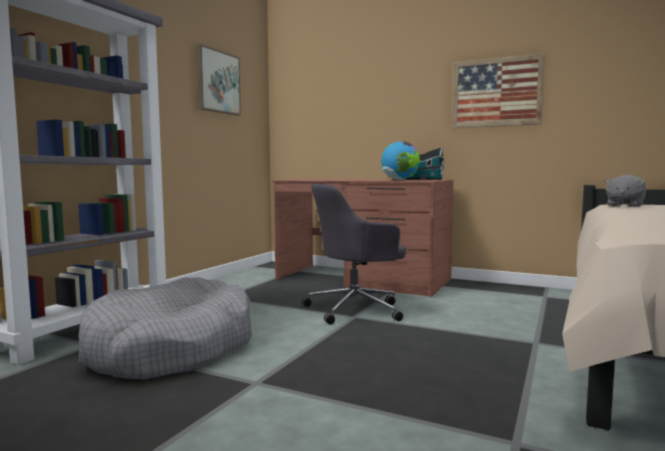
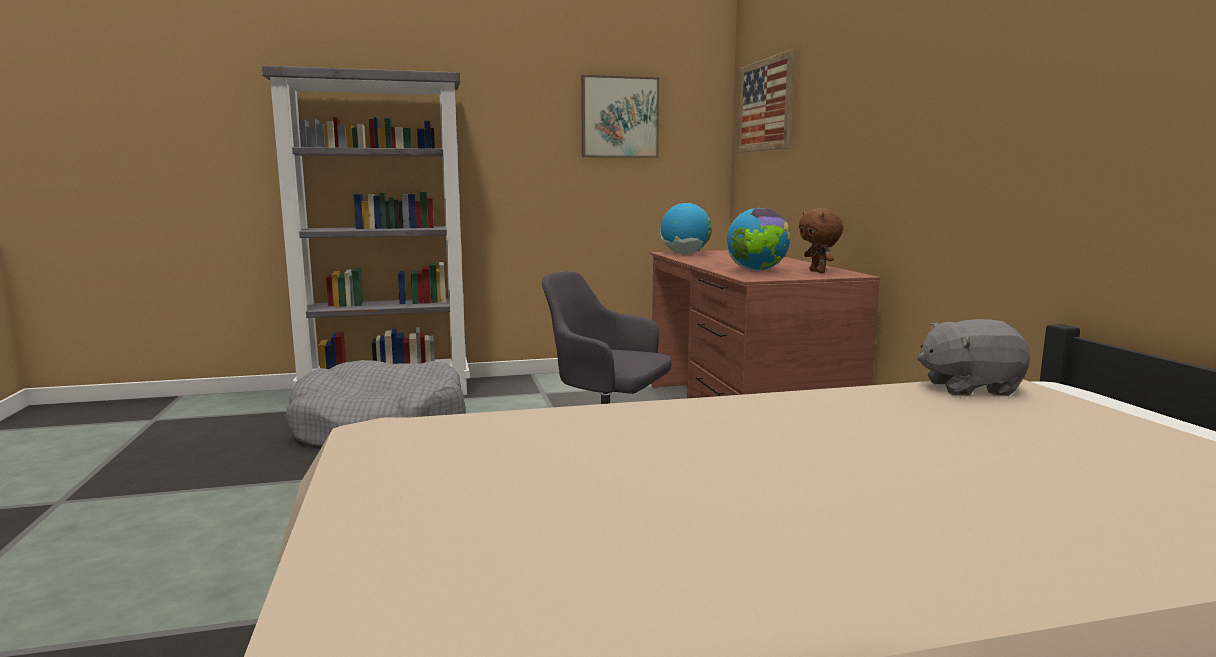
camera: 50 degrees right, 5 degrees up
toy house [406,147,444,180] -> brown plush toy [799,208,843,273]
picture [452,53,545,128] -> picture moved to [737,49,795,153]
none -> globe [660,203,712,254]

